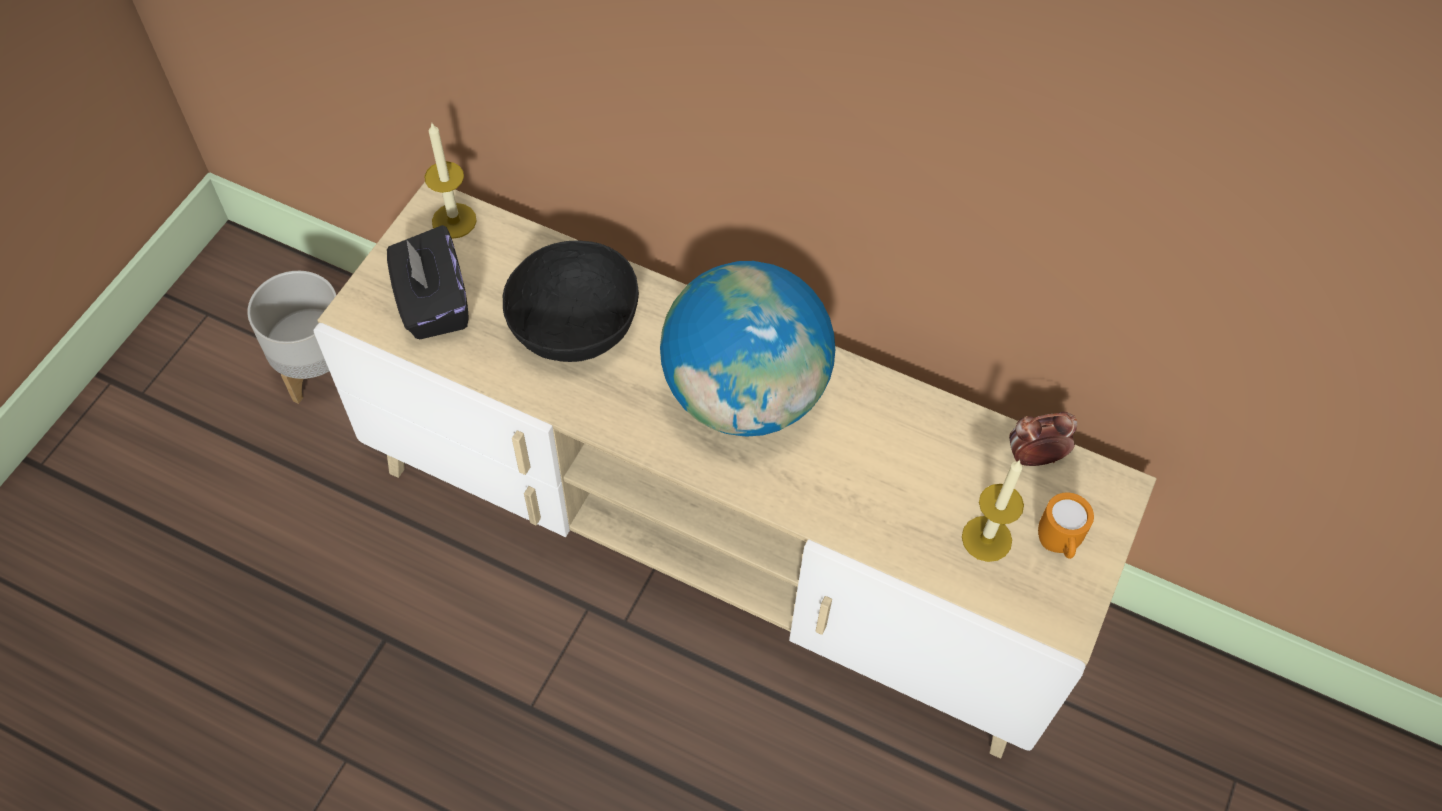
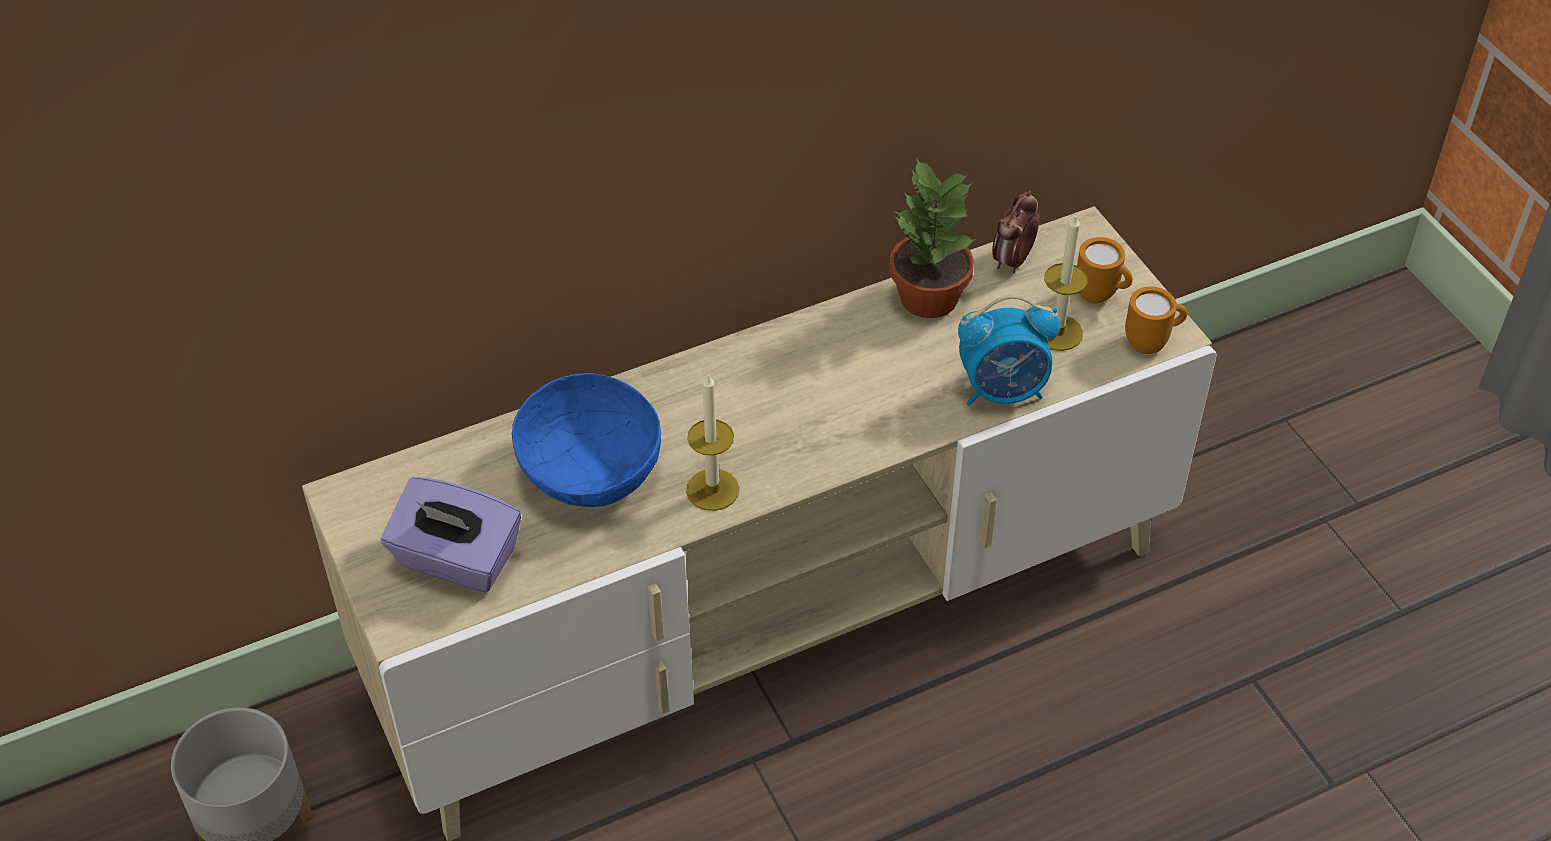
camera: 50 degrees left, 10 degrees down
black tissue box [387,225,469,339] -> purple tissue box [381,477,521,593]
candle [424,123,477,239] -> candle moved to [686,373,740,511]
black bowl [502,240,639,362] -> blue bowl [512,373,661,507]
globe [660,261,835,436] -> none
none -> potted plant [889,158,976,318]
none -> alarm clock [958,295,1060,406]
none -> orange mug [1125,287,1187,354]

